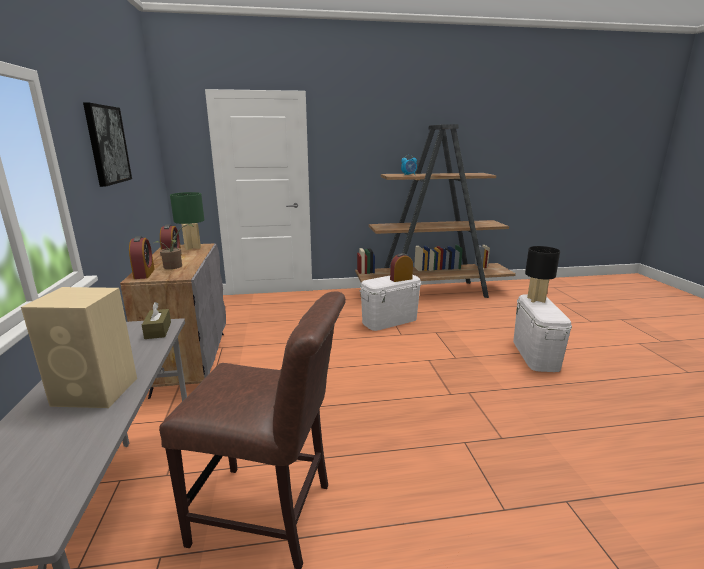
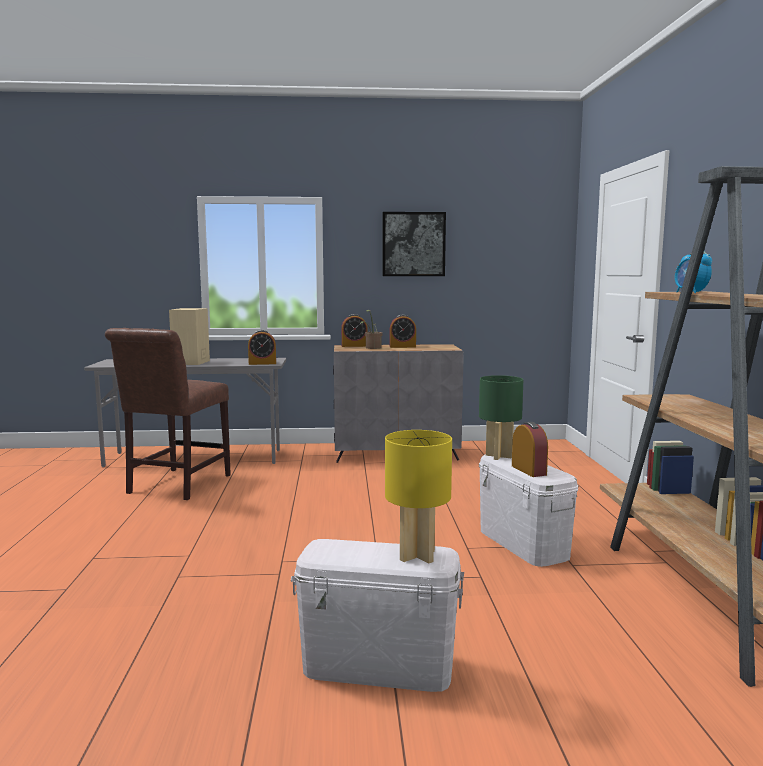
camera: 95 degrees right, 10 degrees down
brown tissue box [142,302,171,339] -> alarm clock [248,330,276,365]
green table lamp [170,192,204,250] -> green table lamp moved to [479,375,523,460]
black table lamp [525,246,560,303] -> yellow table lamp [385,430,452,564]

